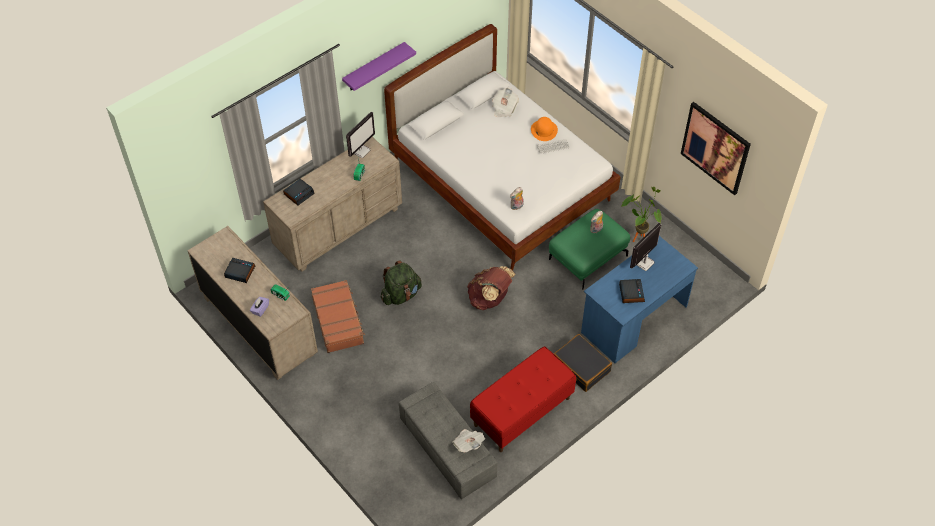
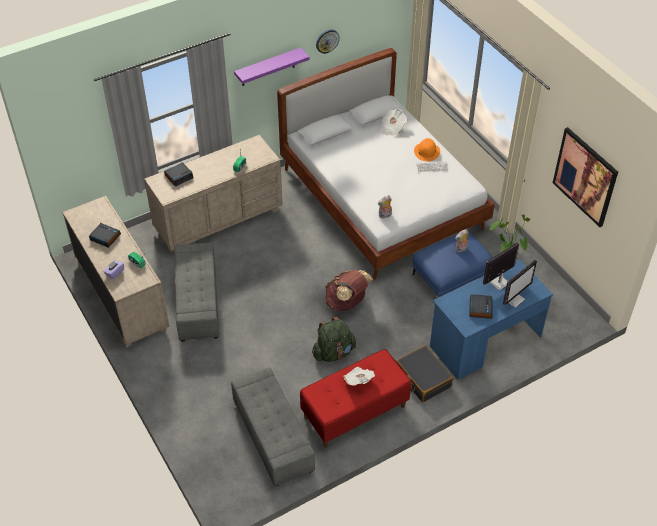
camera: 10 degrees right, 5 degrees down
brown suitcase [311,280,365,353] -> grey ottoman [174,243,219,342]
monitor [346,112,375,158] -> monitor moved to [503,260,537,307]
green backpack [381,260,422,305] -> green backpack moved to [312,317,356,362]
newspaper [453,429,485,452] -> newspaper moved to [344,367,375,385]
green ottoman [549,209,630,289] -> blue ottoman [413,232,493,297]
none -> wall clock [316,30,340,54]

